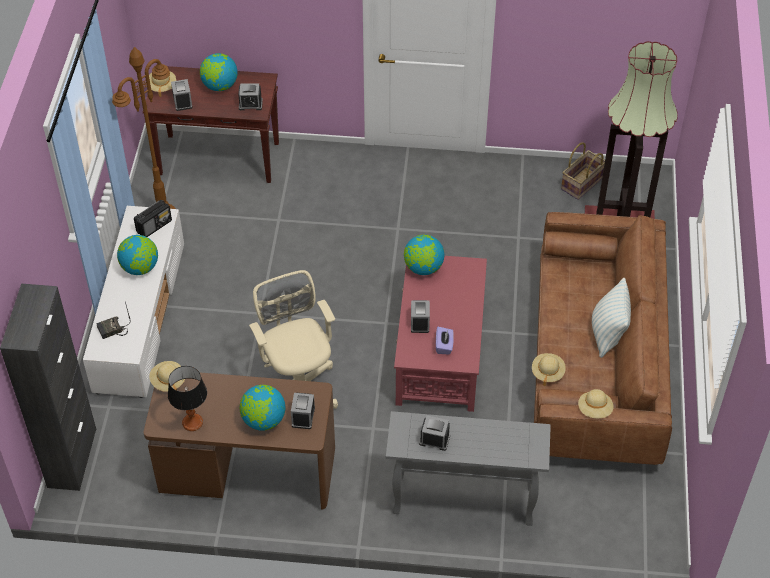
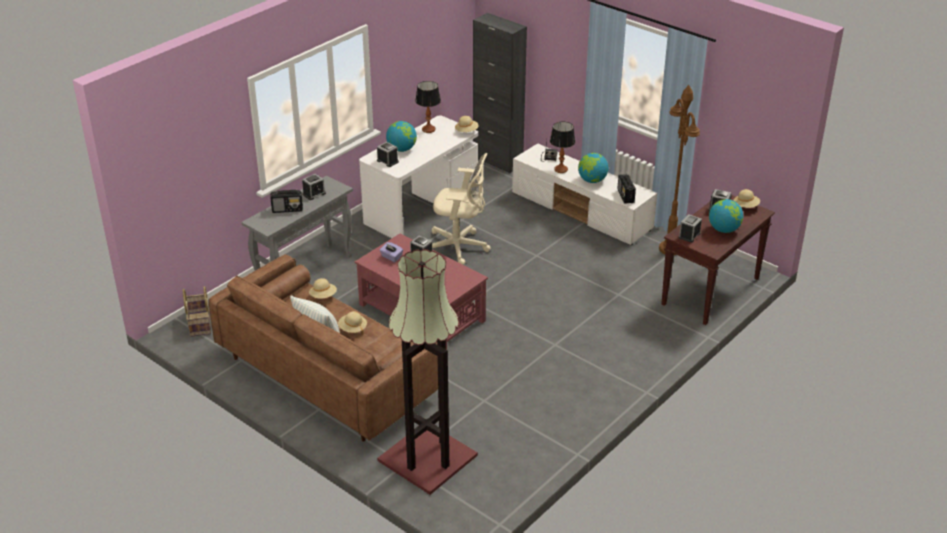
camera: 125 degrees right, 15 degrees down
brown desk [144,372,335,509] -> white desk [359,115,478,238]
globe [404,235,444,275] -> none
basket [561,142,605,200] -> basket moved to [183,286,211,337]
beige hat [578,389,613,418] -> beige hat moved to [338,311,367,335]
none -> radio [270,190,303,213]
none -> table lamp [550,122,575,173]

